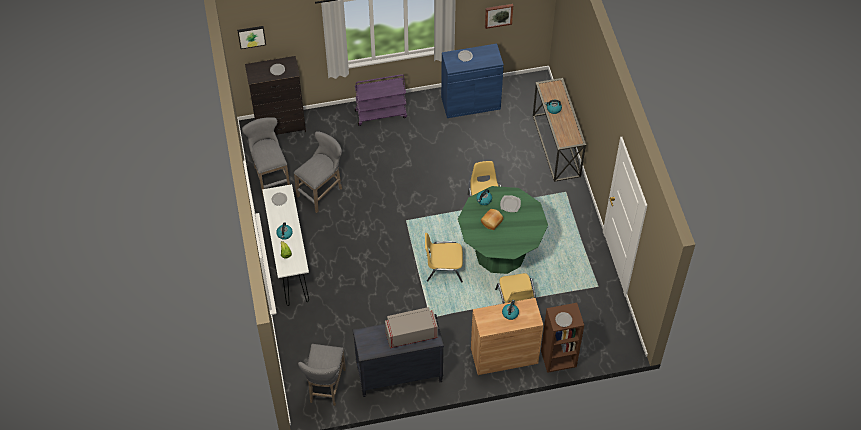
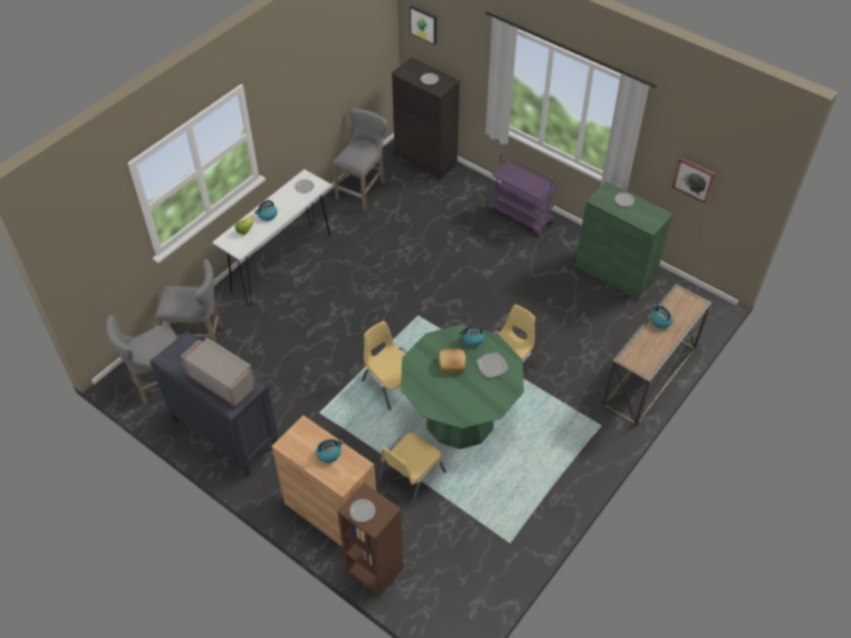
camera: 50 degrees right, 5 degrees down
grey stool [294,132,342,213] -> grey stool moved to [155,259,223,343]
blue cabinet [441,44,504,118] -> green cabinet [575,181,673,300]

